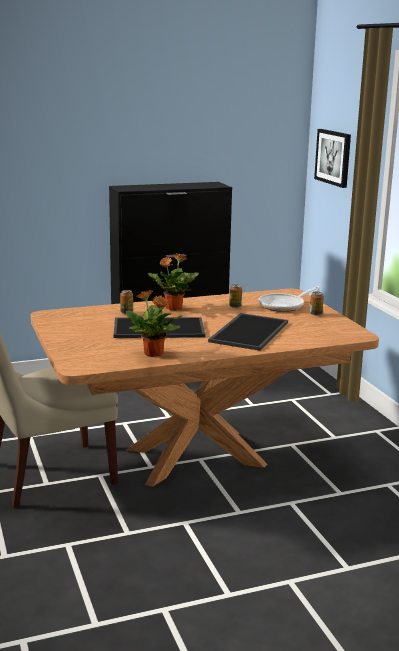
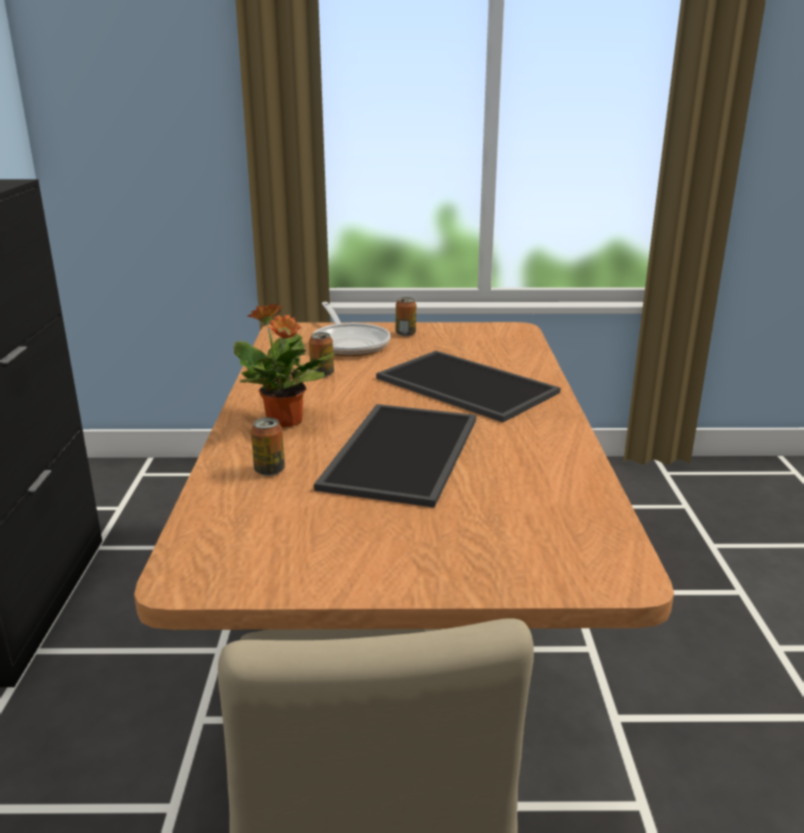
camera: 70 degrees left, 5 degrees up
potted plant [126,290,182,357] -> none
picture [314,129,351,188] -> none

